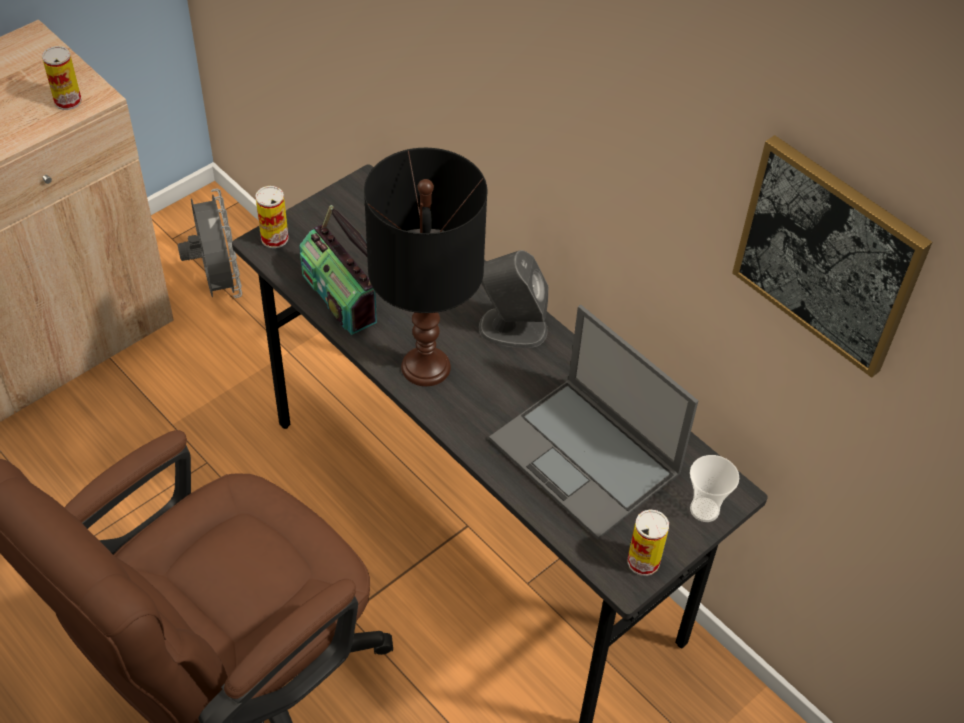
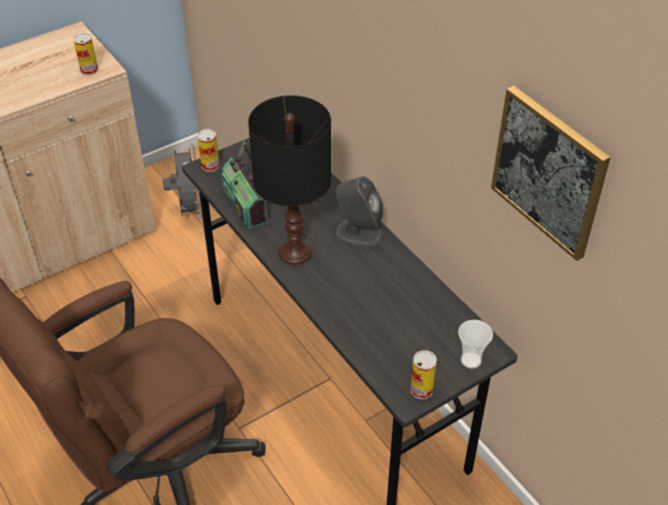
camera: 10 degrees right, 5 degrees down
laptop [489,305,698,539] -> none

